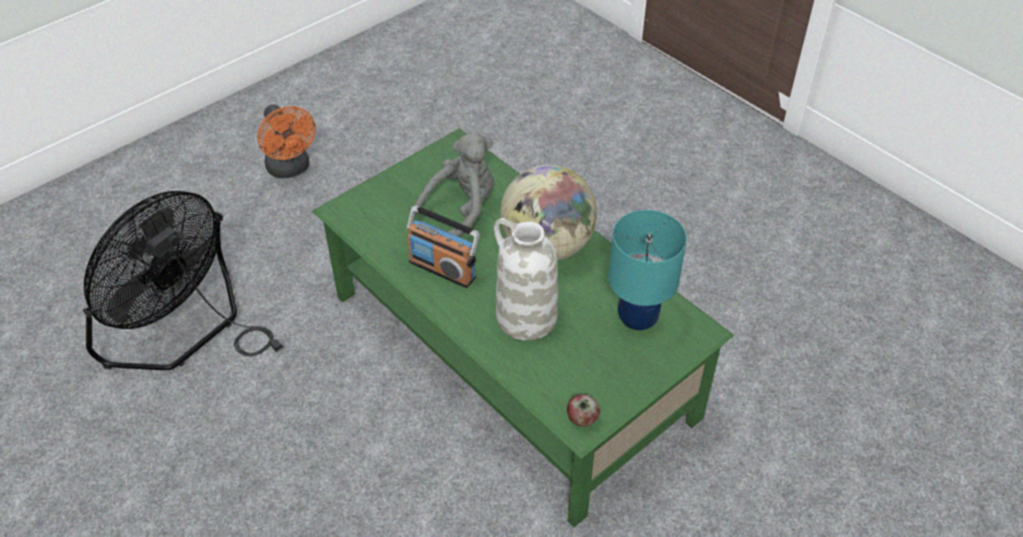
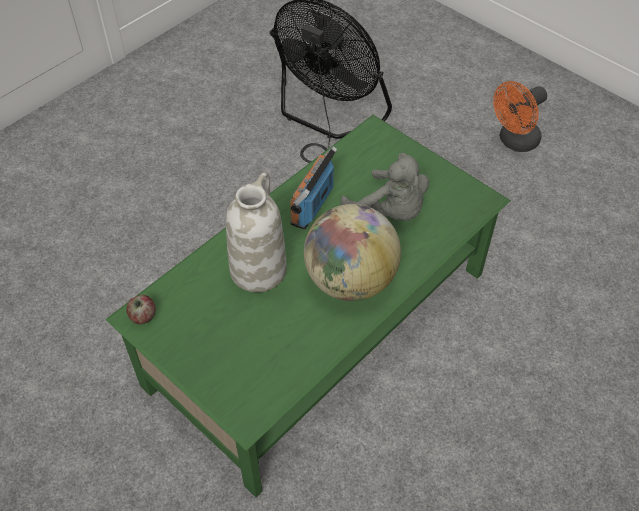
camera: 85 degrees right, 5 degrees up
turquoise table lamp [608,210,687,330] -> none

